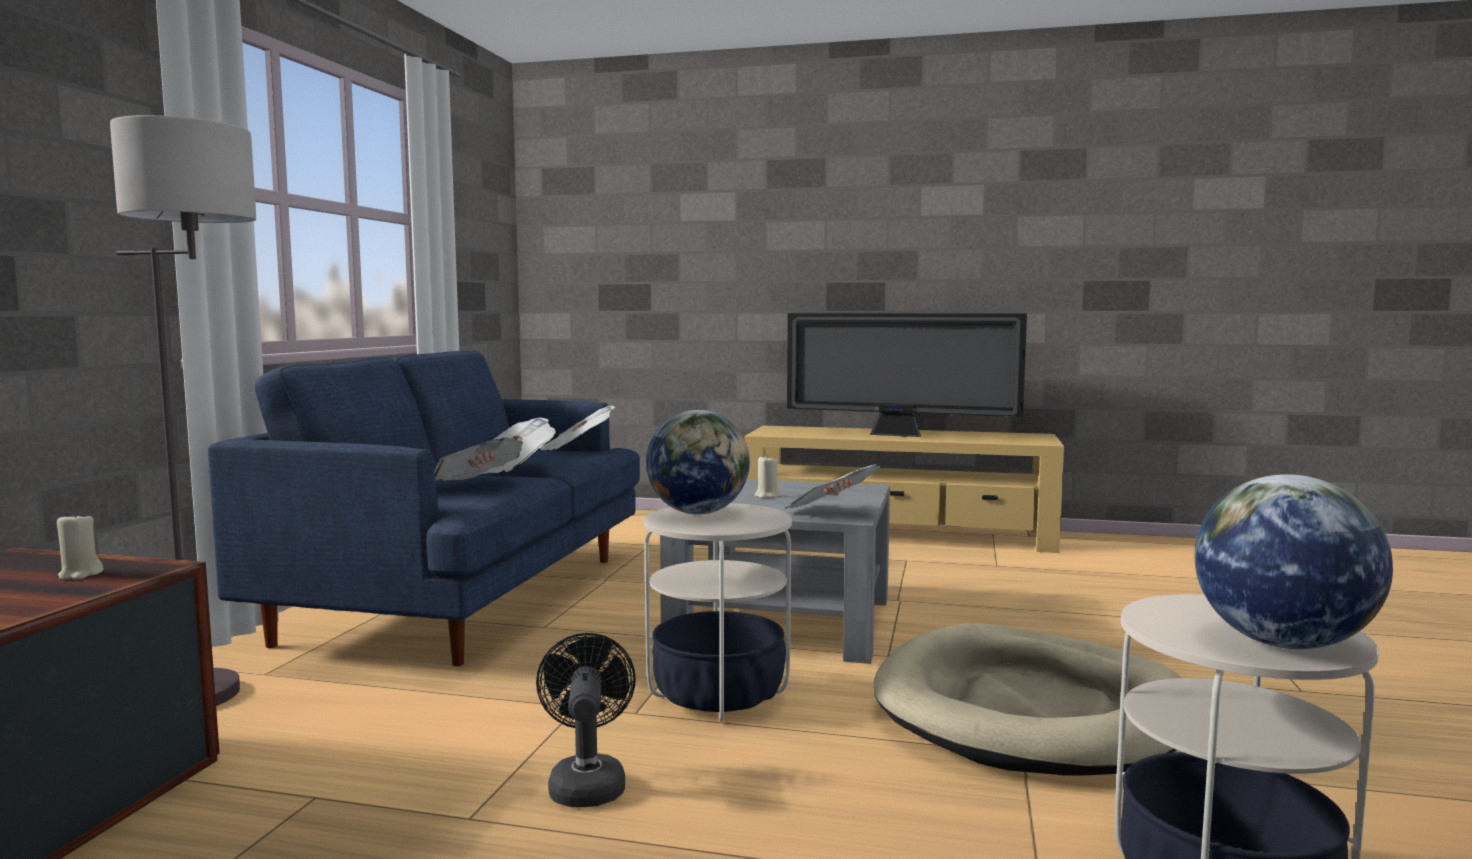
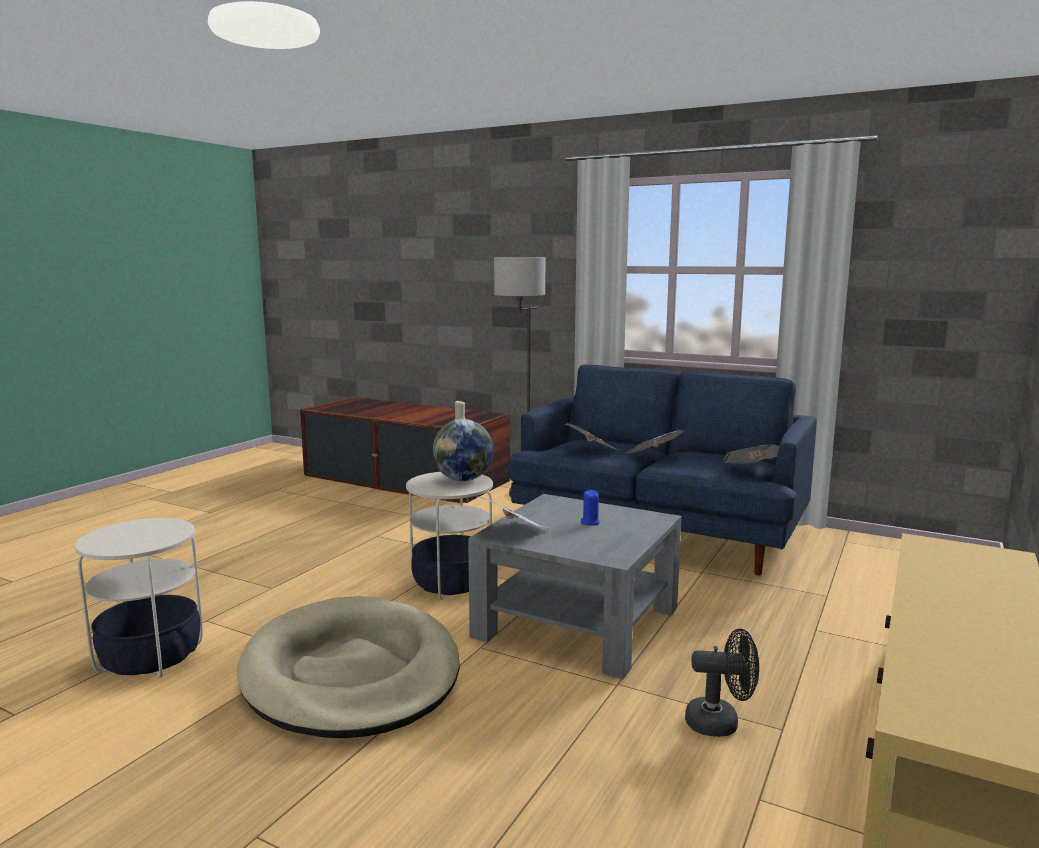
camera: 105 degrees right, 5 degrees up
black fan [536,633,636,807] -> black fan moved to [685,629,759,737]
beige candle [755,455,780,498] -> blue candle [581,490,600,526]
television [787,313,1027,437] -> none
globe [1195,474,1393,649] -> none

